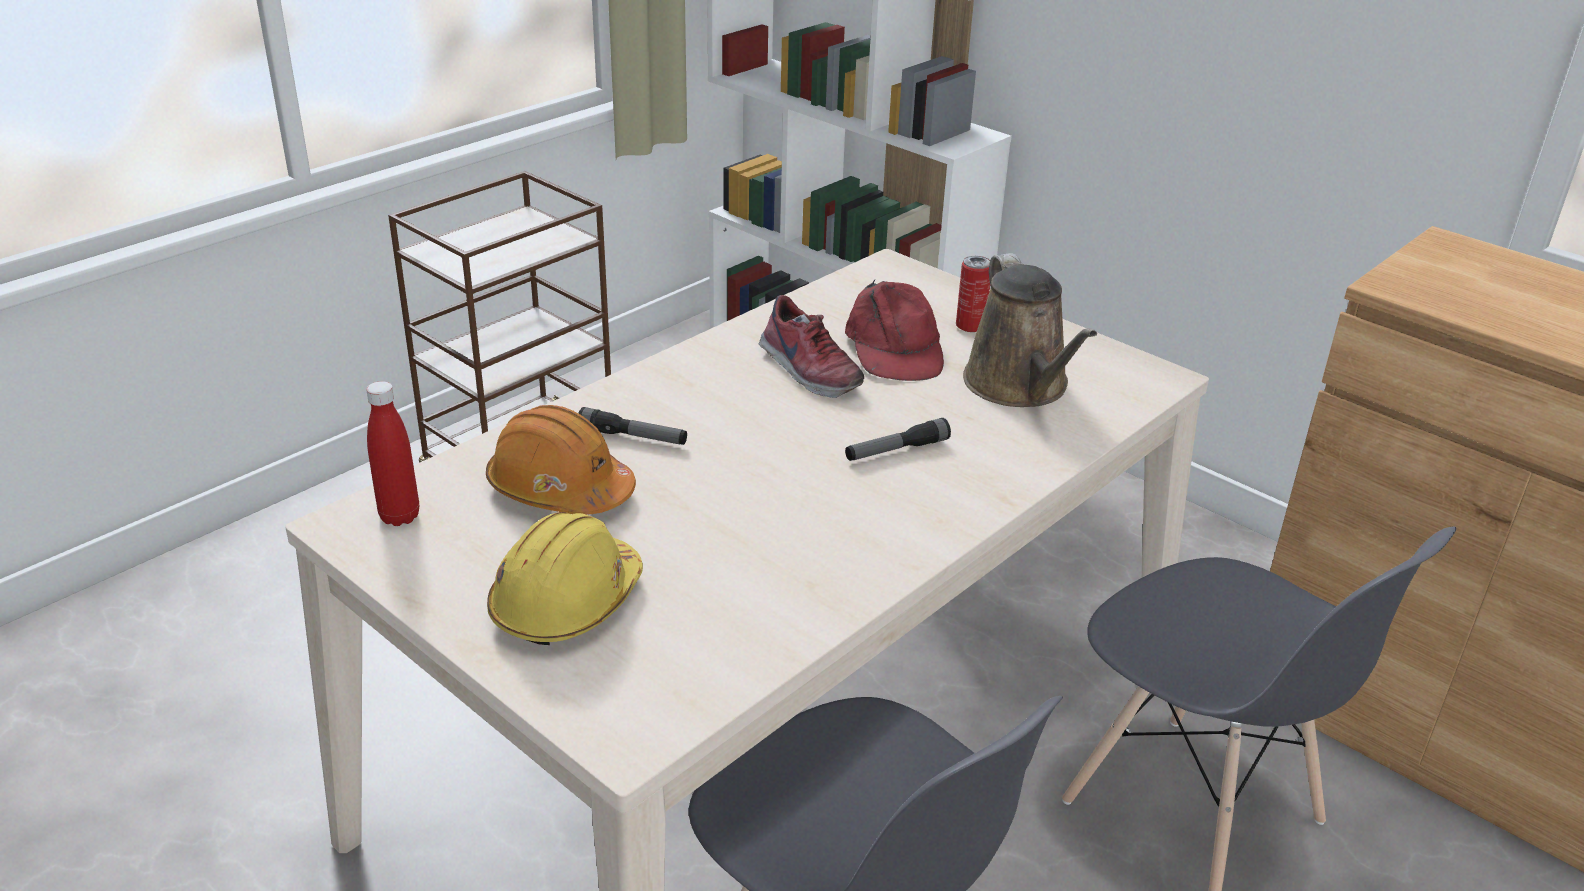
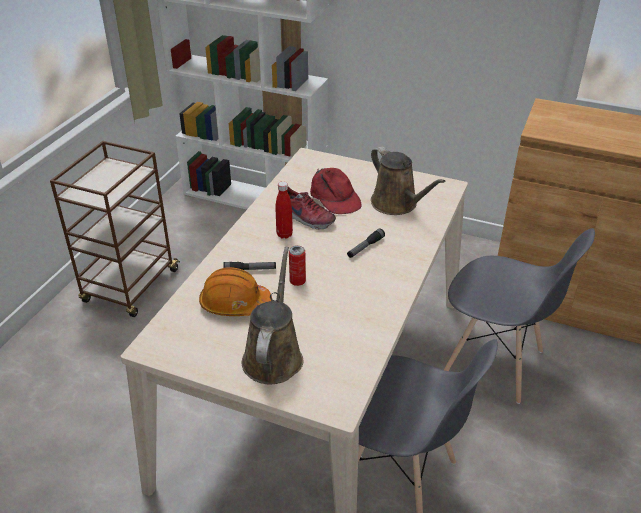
camera: 20 degrees left, 5 degrees up
red bottle [366,381,419,526] -> red bottle moved to [275,181,293,239]
yellow hard hat [487,512,643,645] -> brown watering can [242,247,303,384]
can [956,256,990,332] -> can moved to [289,246,306,286]

